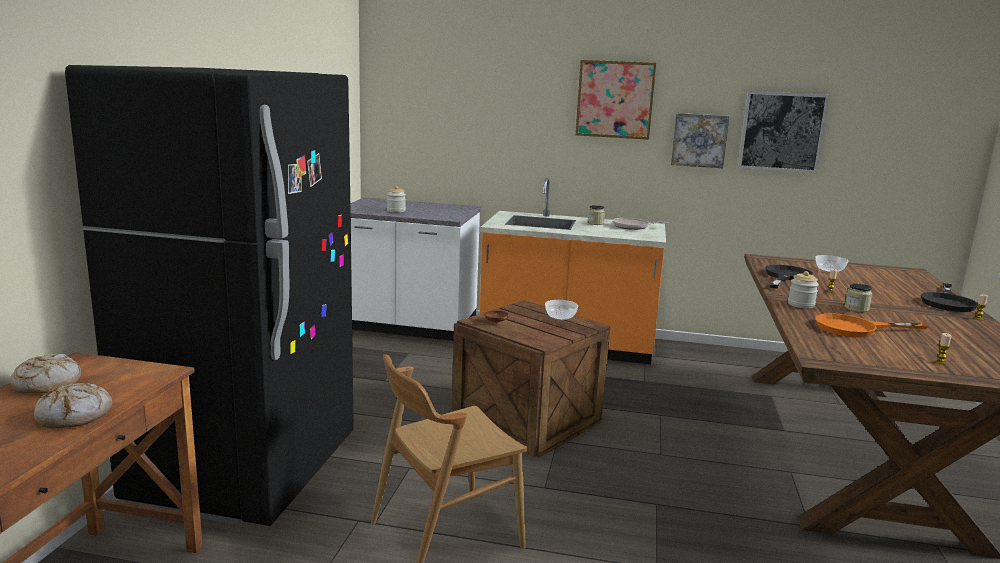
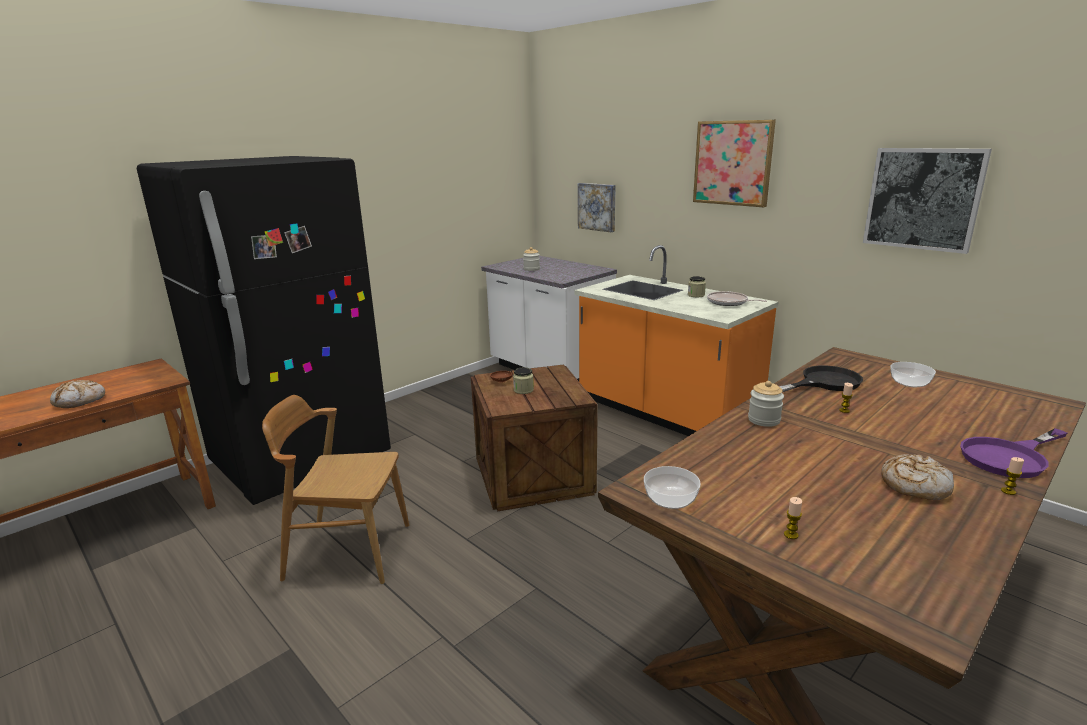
camera: 35 degrees right, 5 degrees up
bread [11,354,81,394] -> bread moved to [881,454,954,500]
bowl [545,300,578,320] -> bowl moved to [644,466,701,509]
picture [671,113,729,168] -> picture moved to [578,183,616,232]
orange frying pan [815,313,928,337] -> none
jar [845,283,872,312] -> jar moved to [513,367,534,394]
black frying pan [921,283,977,312] -> purple frying pan [960,428,1067,478]

